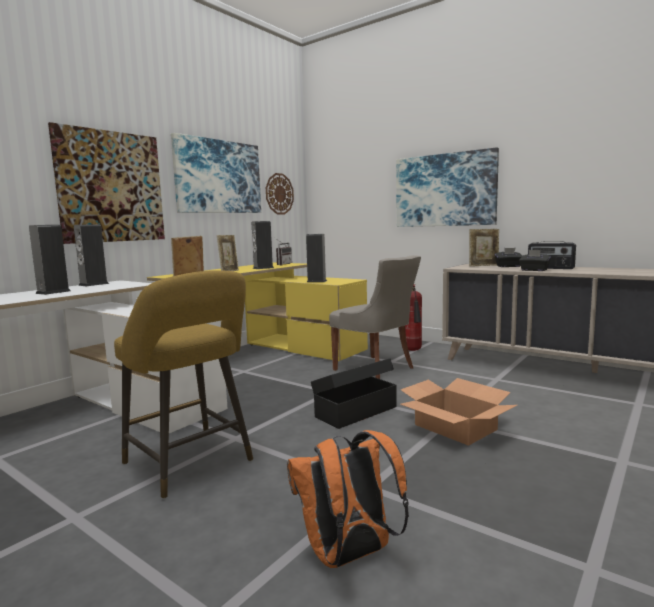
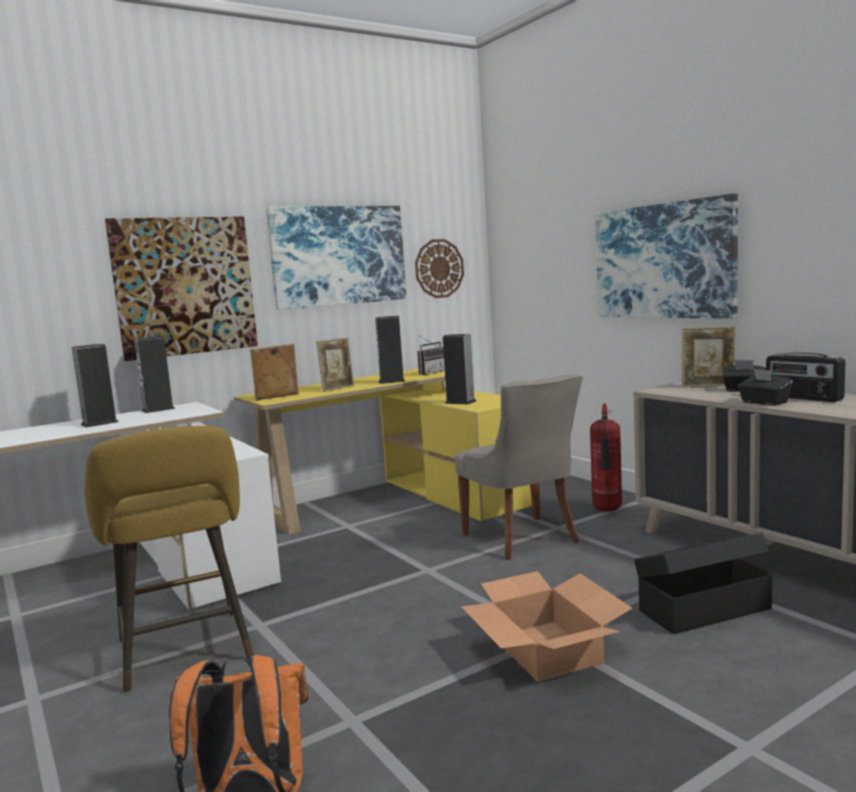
camera: 20 degrees right, 0 degrees up
black storage box [311,358,397,429] -> black storage box moved to [634,533,772,634]

